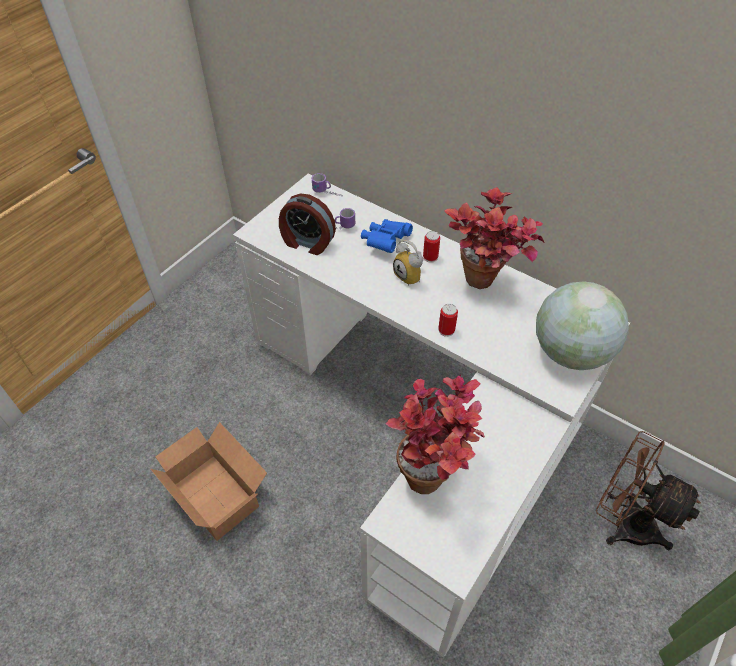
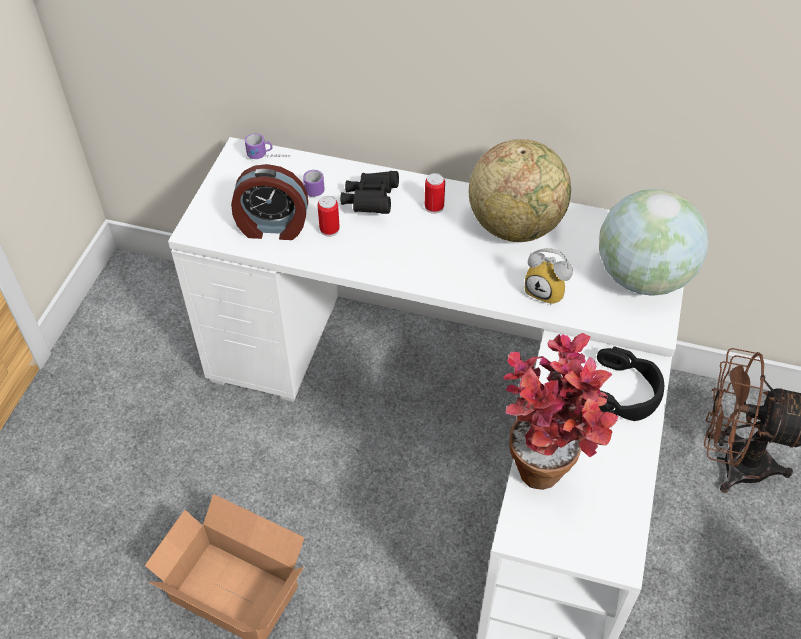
camera: 20 degrees left, 0 degrees up
blue binoculars [361,219,413,253] -> black binoculars [340,171,399,214]
alarm clock [393,240,424,286] -> alarm clock moved to [525,248,573,305]
can [438,304,458,337] -> can moved to [318,196,340,237]
potted plant [444,187,544,289] -> globe [469,139,571,242]
none -> black headphones [597,347,664,421]

